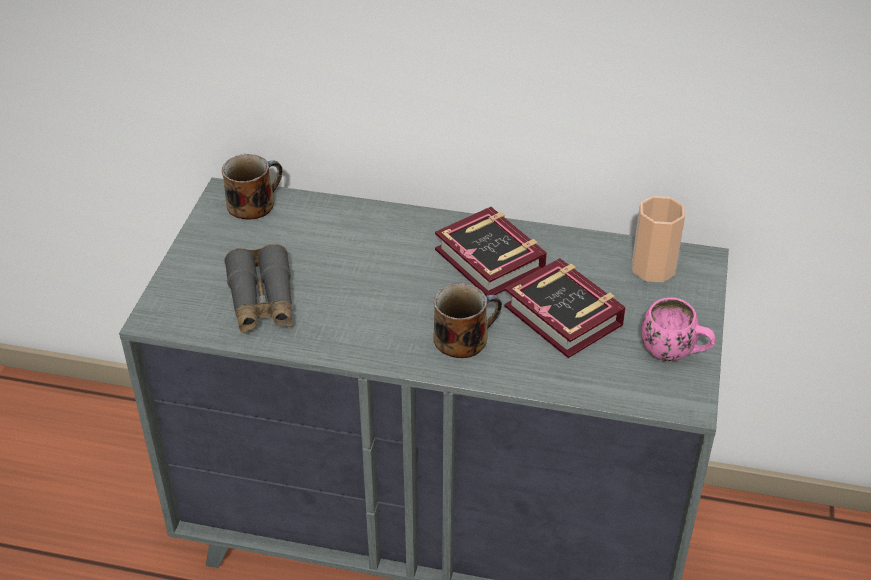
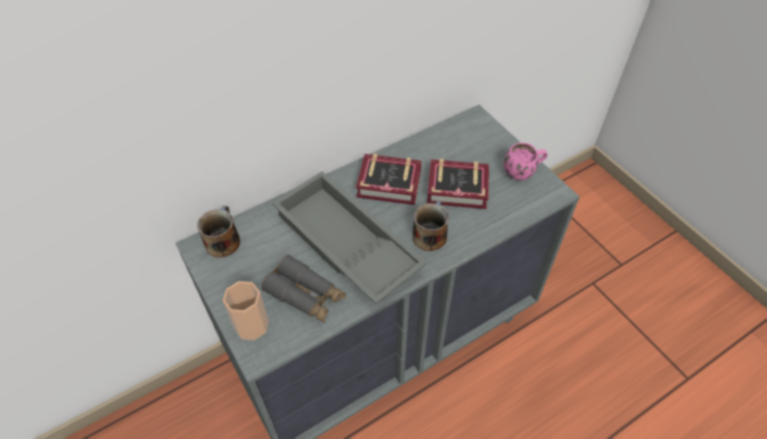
camera: 45 degrees left, 10 degrees up
cup [632,196,685,282] -> cup moved to [223,281,269,340]
none -> grey tray [272,171,427,304]

